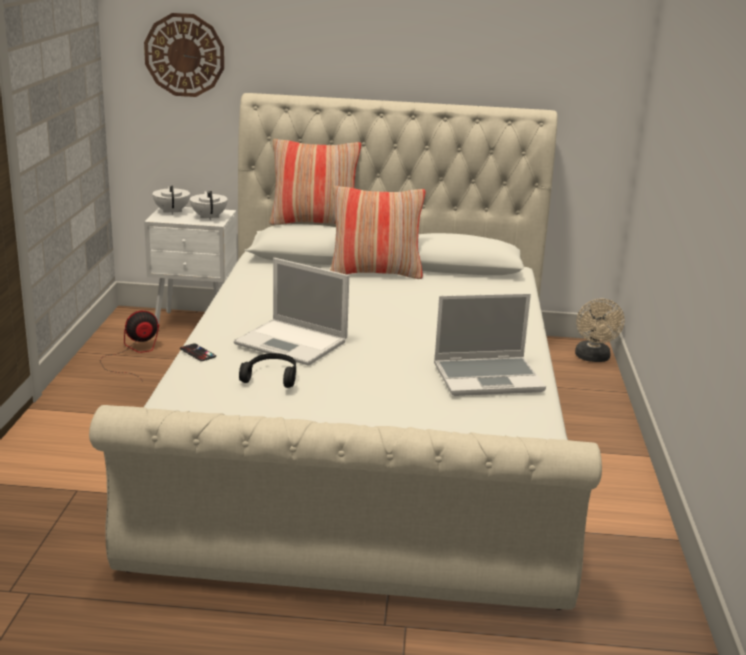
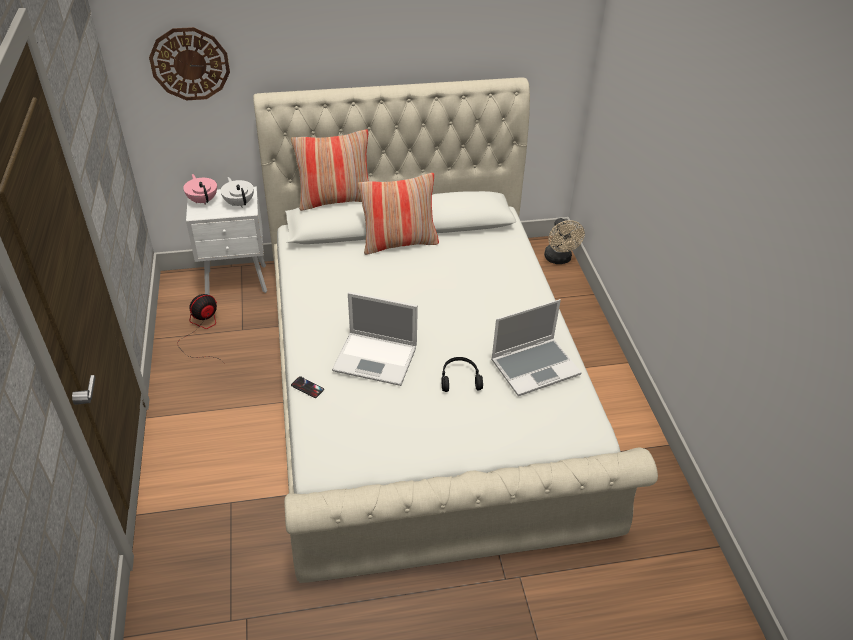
camera: 15 degrees left, 20 degrees up
white teapot [153,185,190,215] -> pink teapot [183,174,217,205]
black headphones [239,353,296,388] -> black headphones moved to [442,357,483,392]

